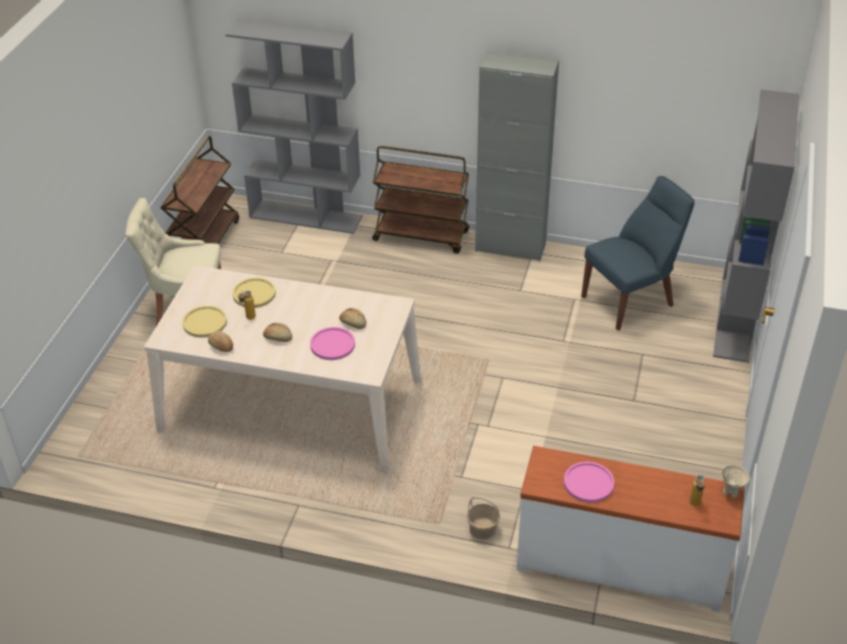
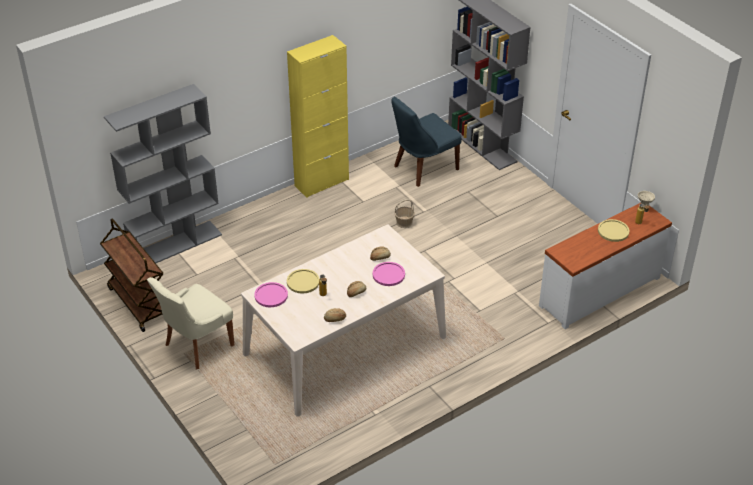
camera: 50 degrees left, 0 degrees up
yellow plate [182,306,227,338] -> yellow plate moved to [598,219,629,242]
brown cart [372,146,469,254] -> none
basket [467,496,500,540] -> basket moved to [394,199,415,228]
grey cabinet [475,51,559,261] -> yellow cabinet [287,35,349,198]
pink plate [564,462,614,503] -> pink plate moved to [254,282,288,307]
blue chair [581,176,695,331] -> blue chair turned 135 degrees counterclockwise [391,97,461,187]

